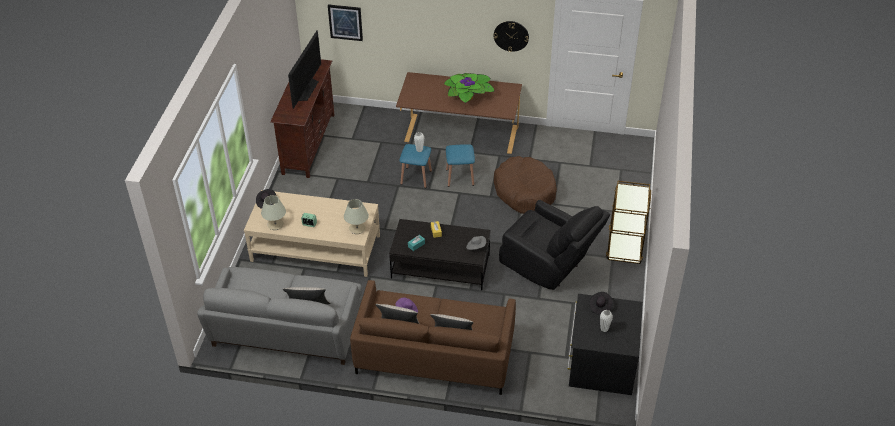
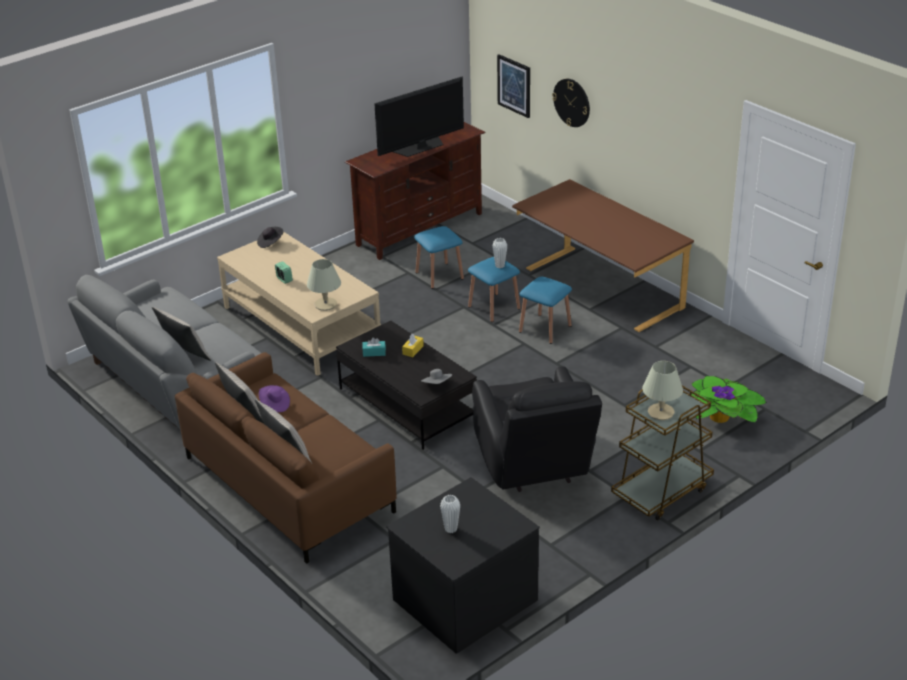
camera: 40 degrees right, 10 degrees down
beige table lamp [261,195,286,230] -> beige table lamp moved to [642,361,683,420]
potted plant [444,73,494,103] -> potted plant moved to [691,376,767,423]
wall clock [494,21,529,52] -> wall clock moved to [552,79,590,127]
brown dog bed [494,156,557,214] -> none
black hat [589,292,613,315] -> none
none -> blue stool [414,226,464,289]

